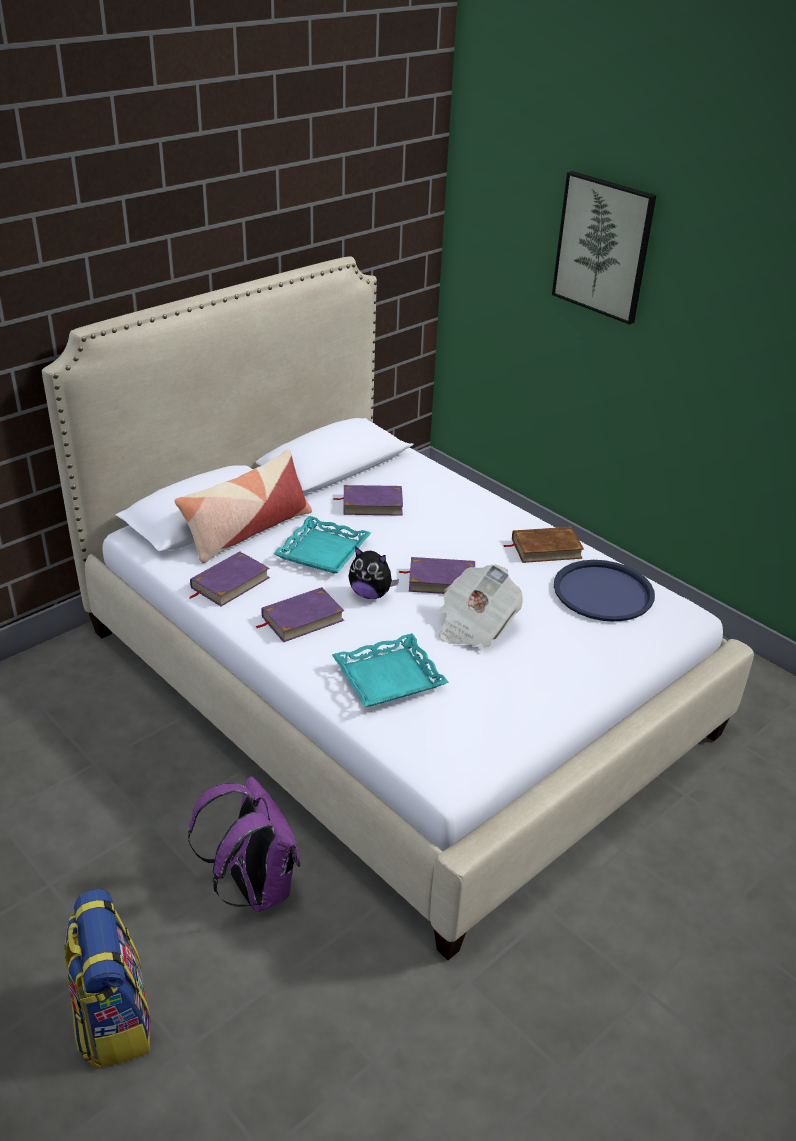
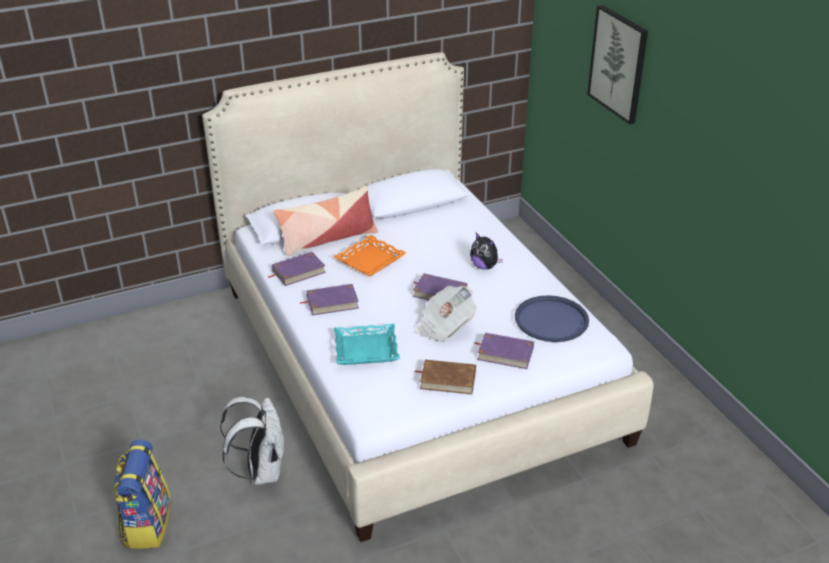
camera: 20 degrees right, 0 degrees up
purple backpack [188,776,300,912] -> white backpack [220,397,285,485]
turquoise tray [273,516,371,574] -> orange tray [333,235,407,277]
purple book [333,485,403,516] -> purple book moved to [474,333,534,369]
plush toy [348,546,399,599] -> plush toy moved to [470,233,503,270]
brown book [504,527,584,563] -> brown book moved to [415,360,476,394]

